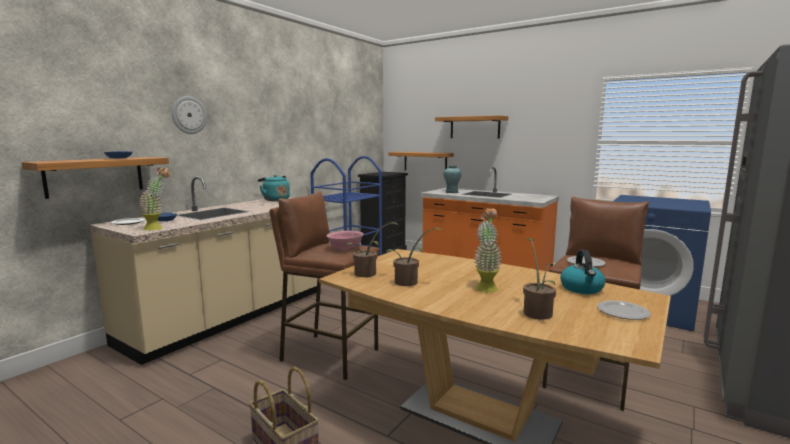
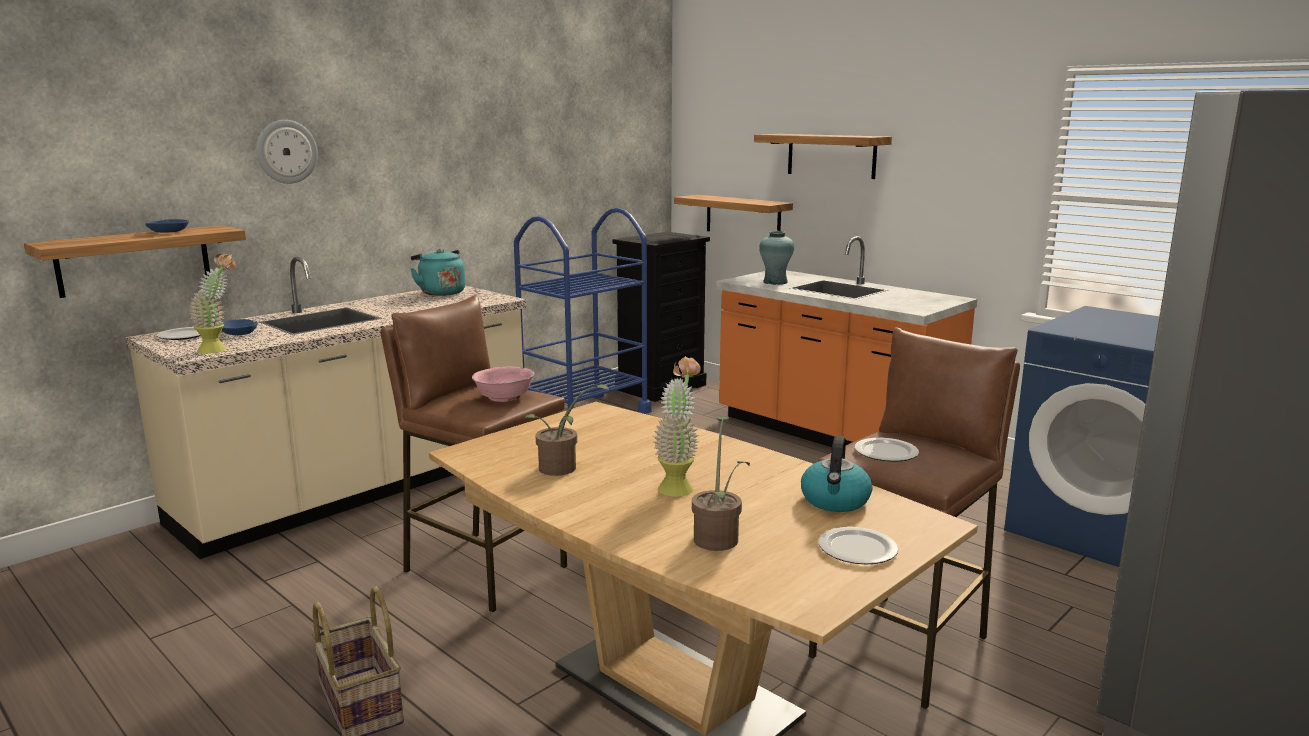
camera: 10 degrees right, 5 degrees up
potted plant [346,222,398,277] -> none

